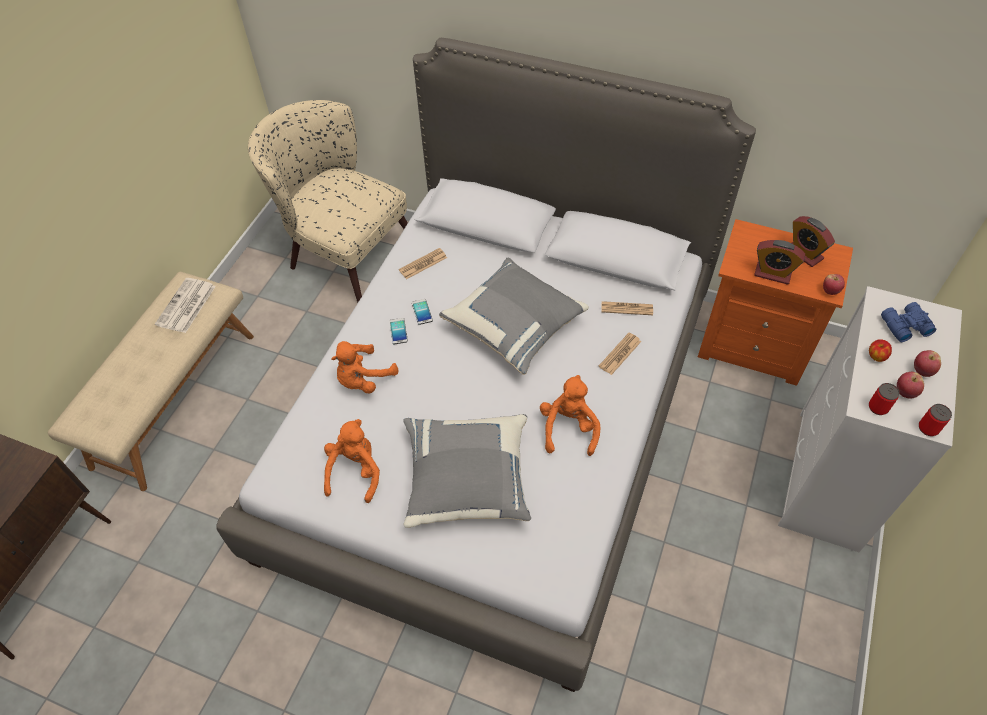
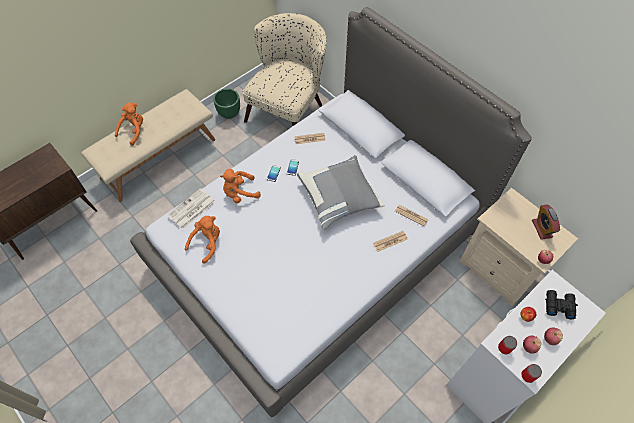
camera: 25 degrees right, 5 degrees up
newspaper [155,278,216,333] -> newspaper moved to [167,188,215,230]
beige armchair [248,100,408,303] -> beige armchair turned 60 degrees clockwise [243,13,327,127]
grey pillow [403,414,531,528] -> none
orange plush toy [540,375,601,456] -> orange plush toy moved to [115,103,143,146]
orange nightstand [698,219,853,386] -> beige nightstand [460,188,578,307]
alarm clock [754,240,805,285] -> none
blue binoculars [881,302,936,342] -> black binoculars [545,290,578,319]
none -> green planter [213,89,240,119]

